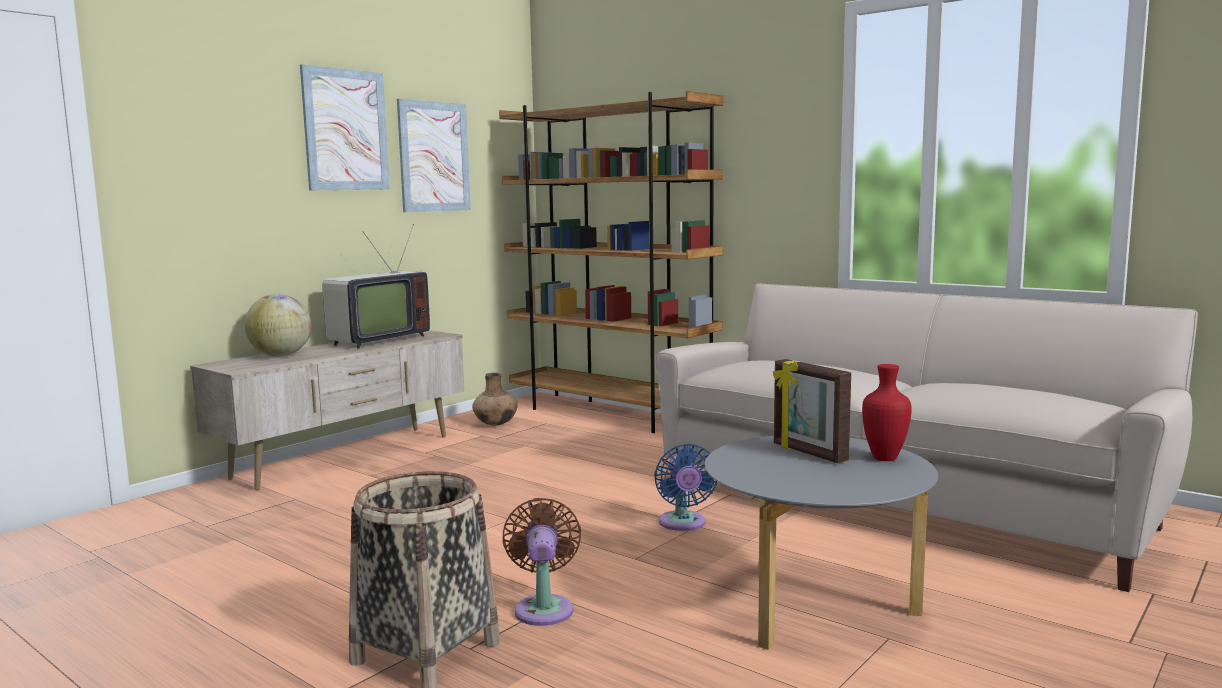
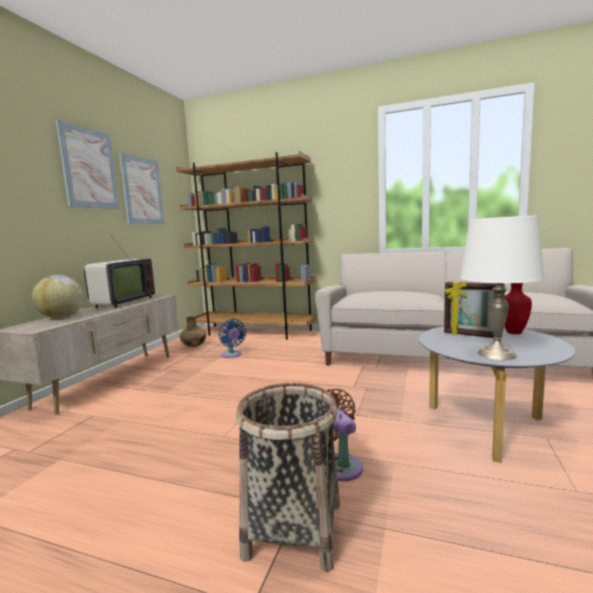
camera: 20 degrees left, 0 degrees up
blue fan [654,444,717,531] -> blue fan moved to [218,319,246,358]
none -> white table lamp [460,215,544,360]

